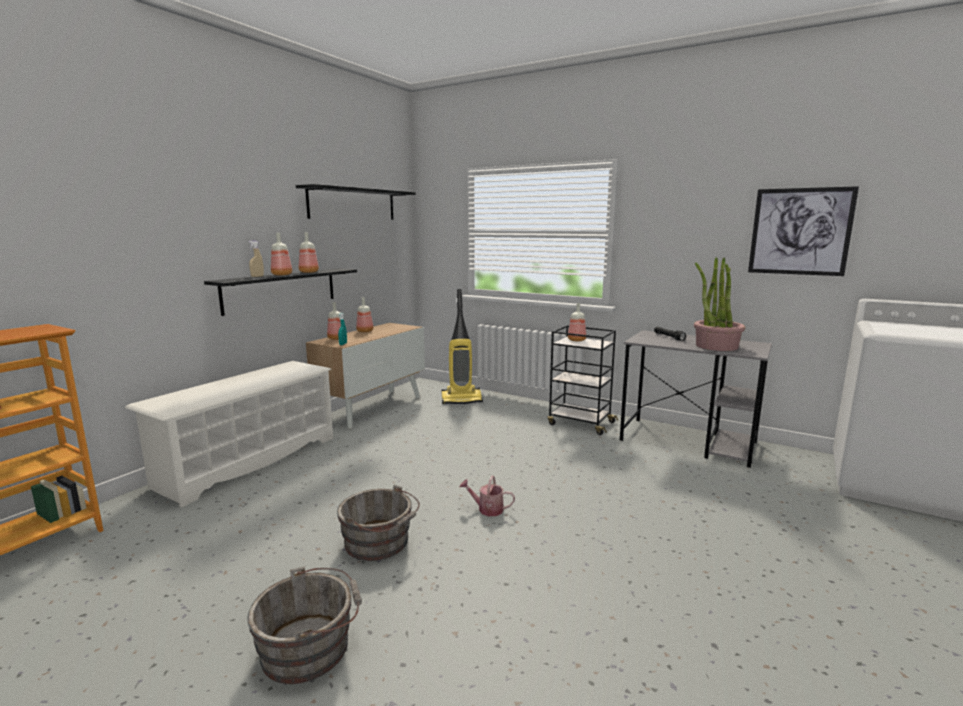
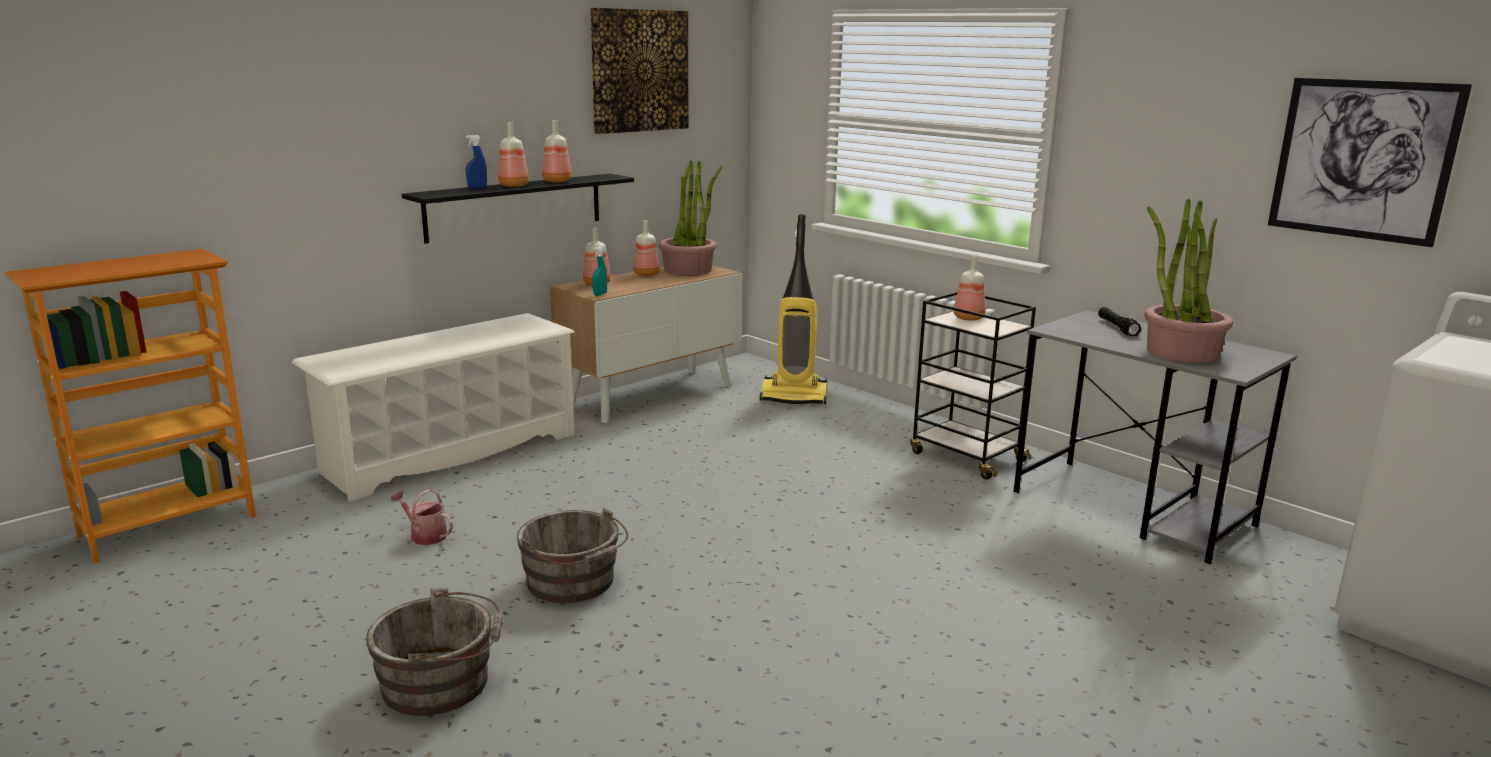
camera: 15 degrees right, 5 degrees up
beige spray bottle [249,241,264,277] -> blue spray bottle [466,135,487,189]
black shelf [296,184,416,220] -> picture [590,8,688,134]
watering can [459,476,515,516] -> watering can moved to [391,489,453,545]
none -> potted plant [659,161,723,275]

